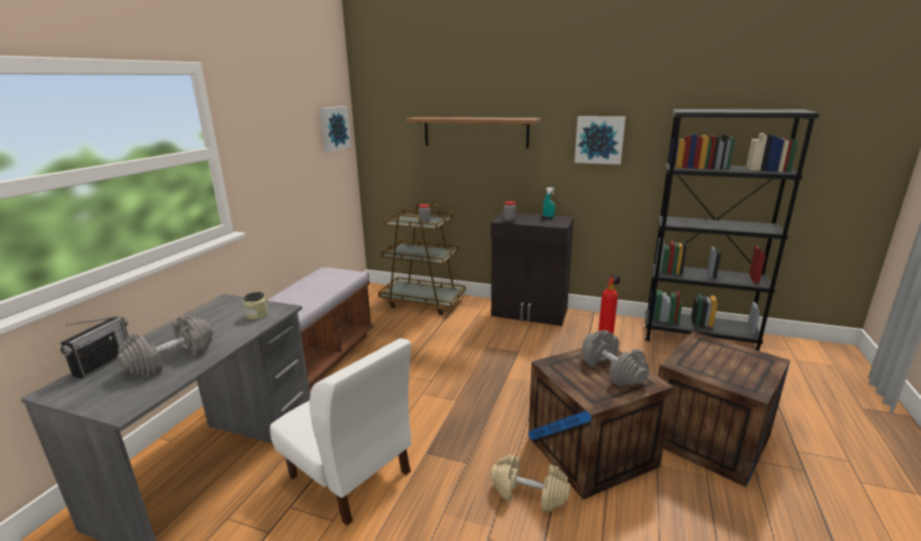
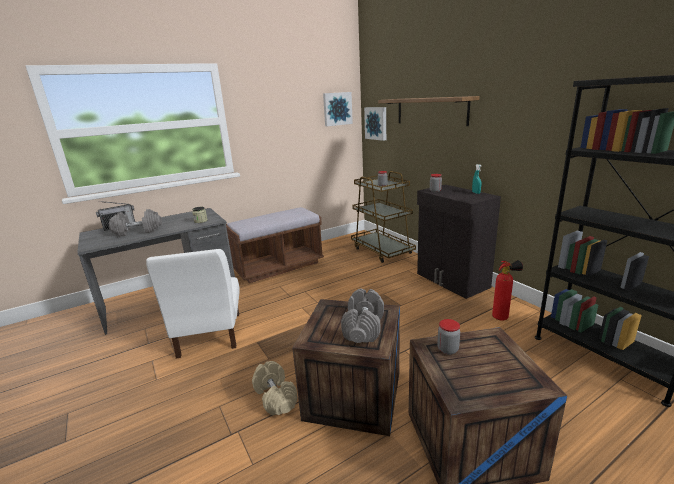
camera: 40 degrees right, 0 degrees up
picture [574,116,626,165] -> picture moved to [364,107,386,141]
none -> jar [437,319,460,355]

